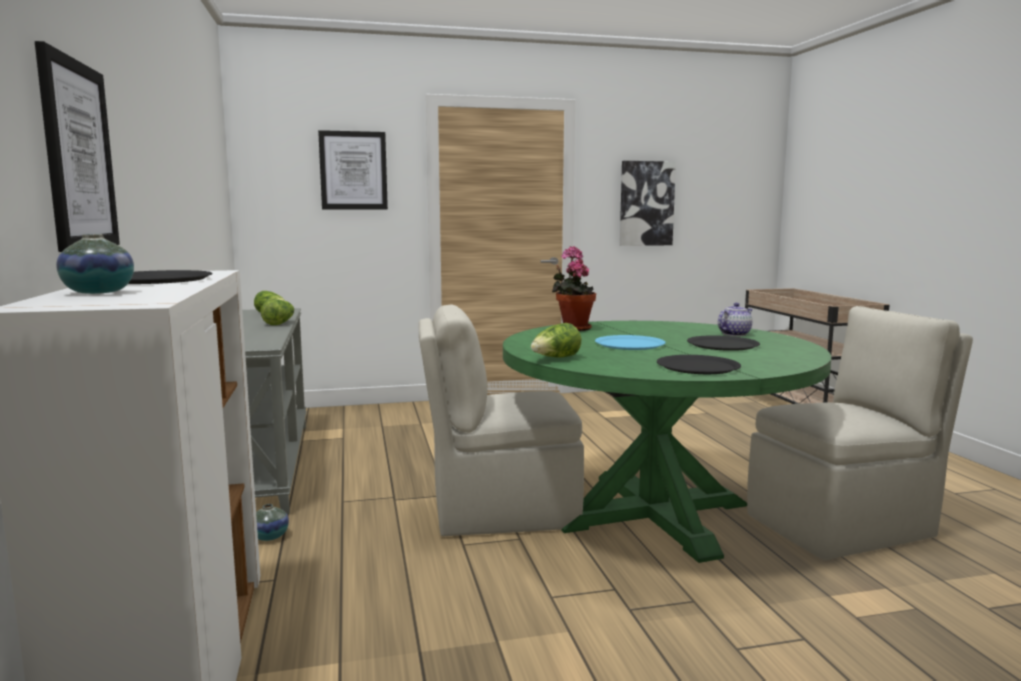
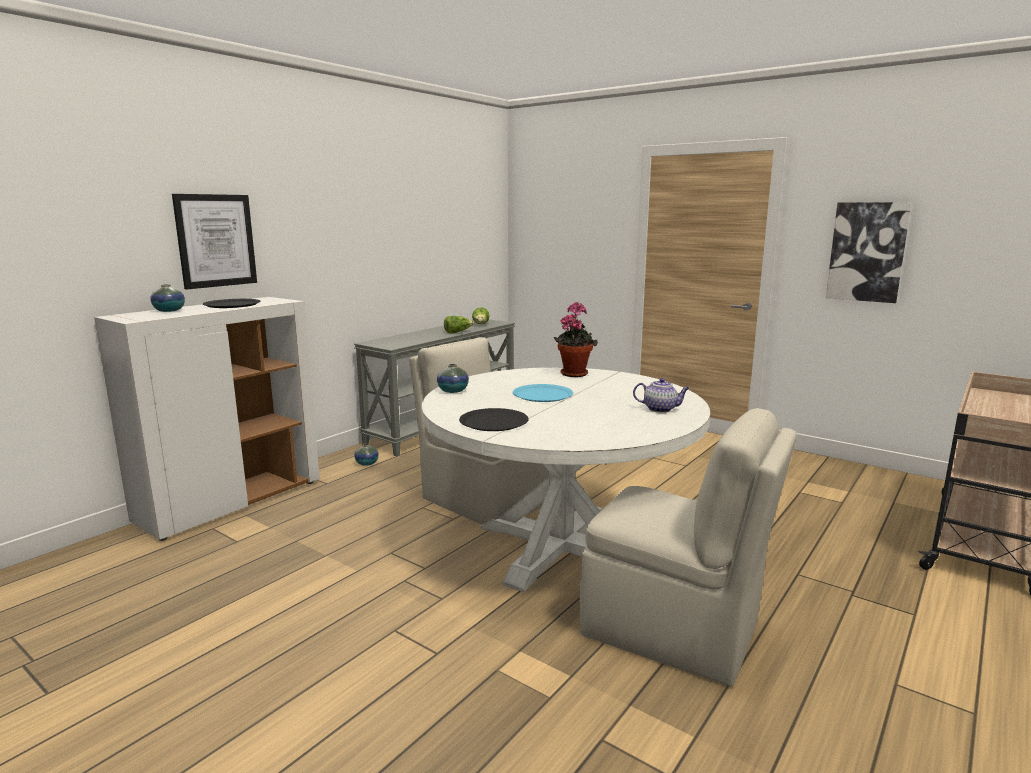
camera: 50 degrees right, 5 degrees up
picture [318,130,388,209] -> none
green dining table [503,321,832,563] -> white dining table [422,367,710,592]
lettuce [531,323,581,358] -> vase [437,364,469,393]
black plate [687,335,760,351] -> none

